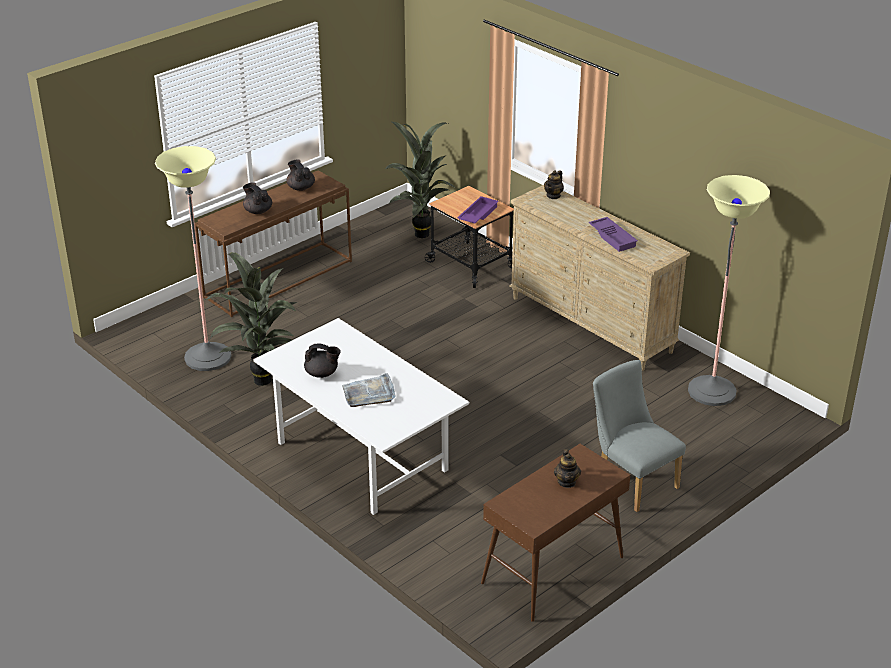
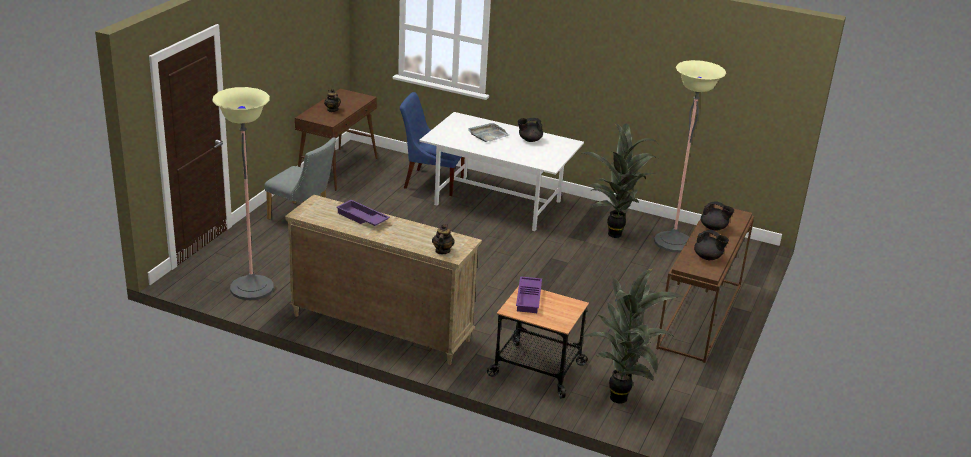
camera: 155 degrees right, 5 degrees down
none -> blue chair [400,92,465,196]

